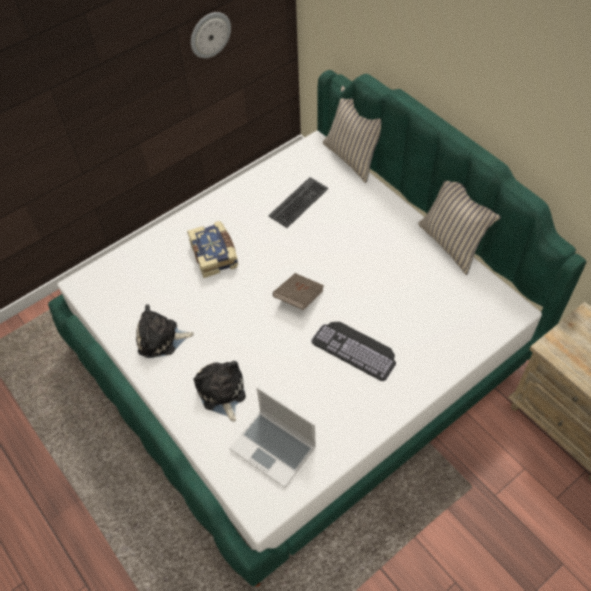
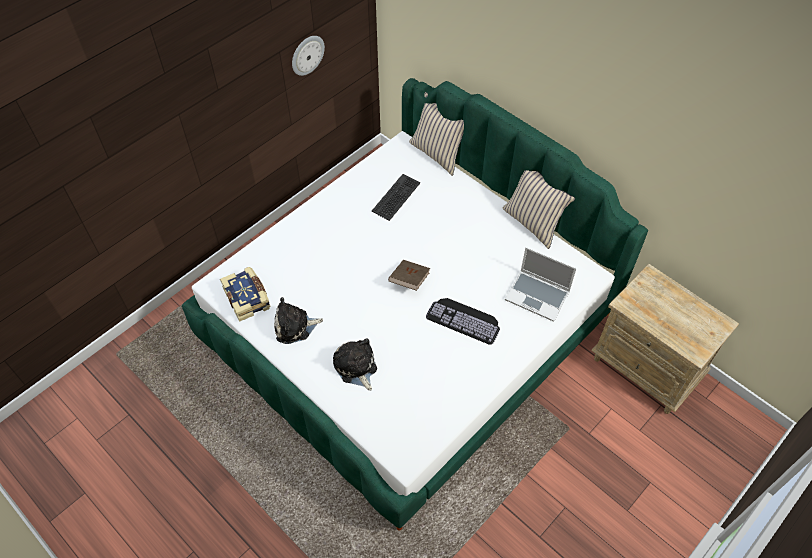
camera: 10 degrees left, 0 degrees up
book [187,221,238,278] -> book moved to [220,267,270,322]
laptop [229,387,316,488] -> laptop moved to [505,247,577,322]

